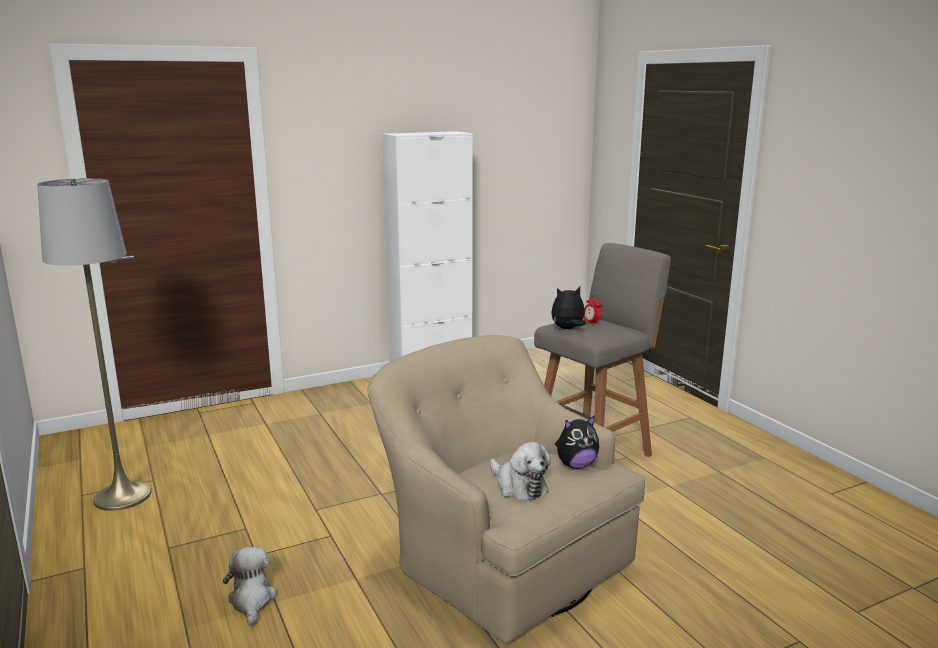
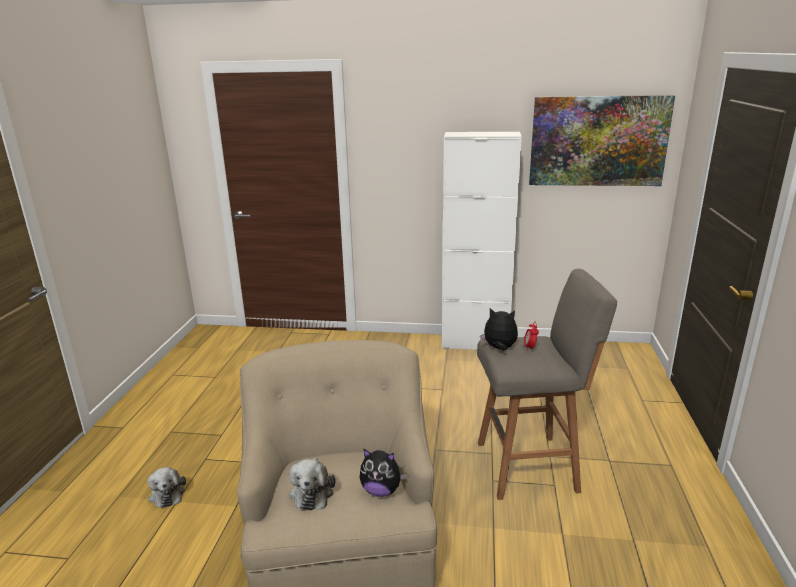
camera: 35 degrees right, 5 degrees up
grey floor lamp [37,178,151,511] -> none
plush toy [223,547,277,626] -> plush toy turned 135 degrees clockwise [147,467,186,508]
none -> picture [529,95,675,186]

